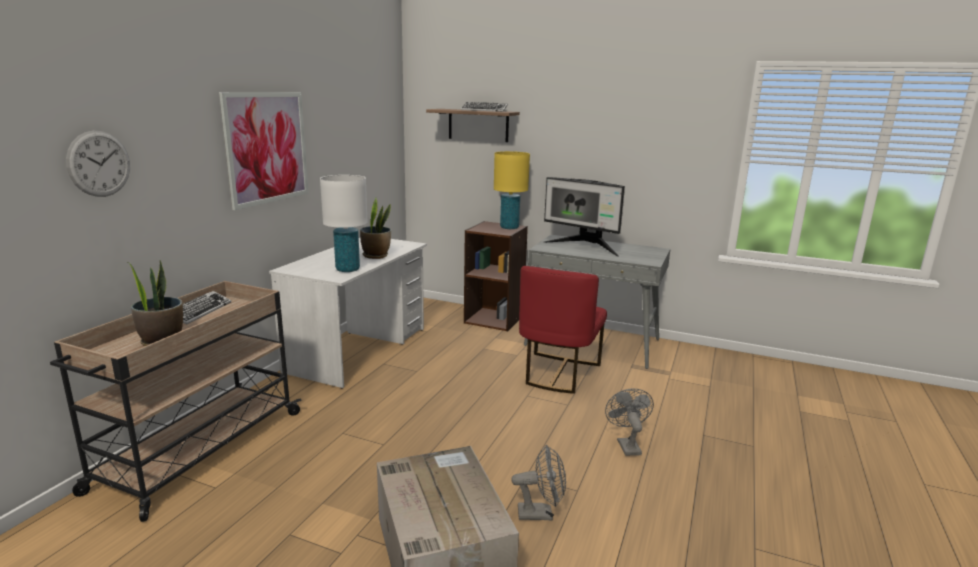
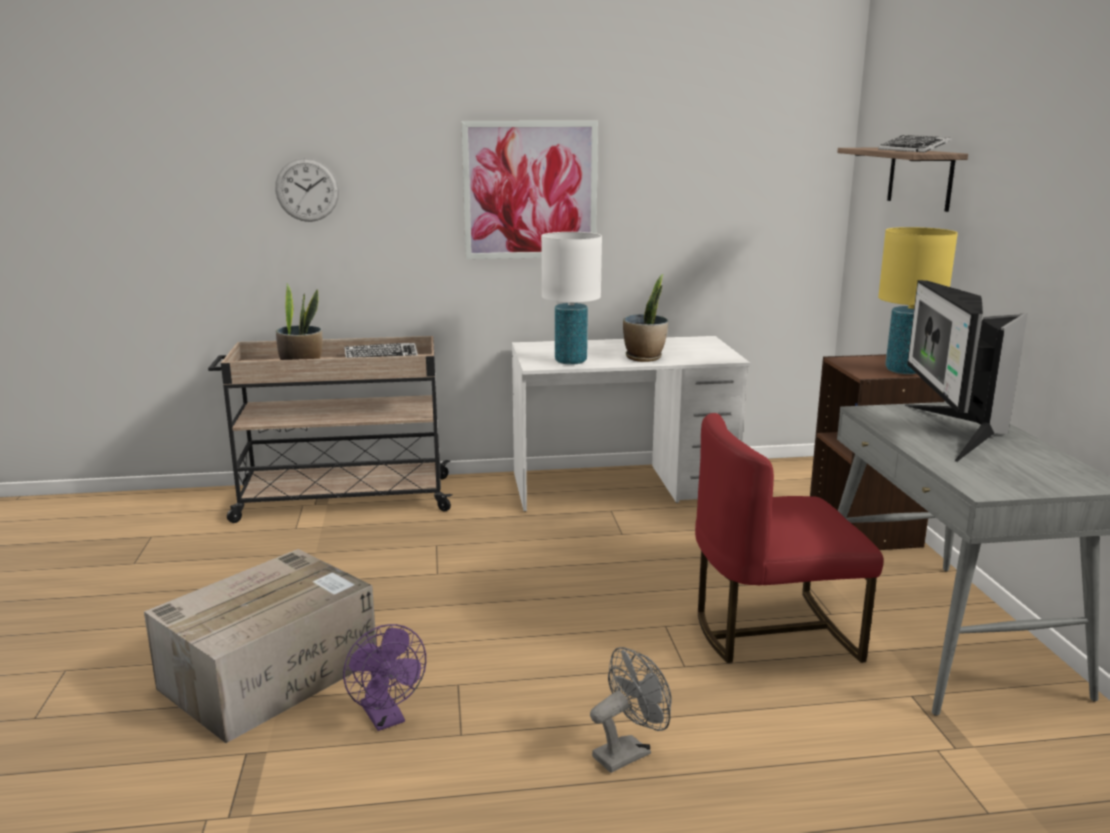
camera: 60 degrees right, 0 degrees up
grey fan [511,445,566,520] -> purple fan [343,624,426,731]

